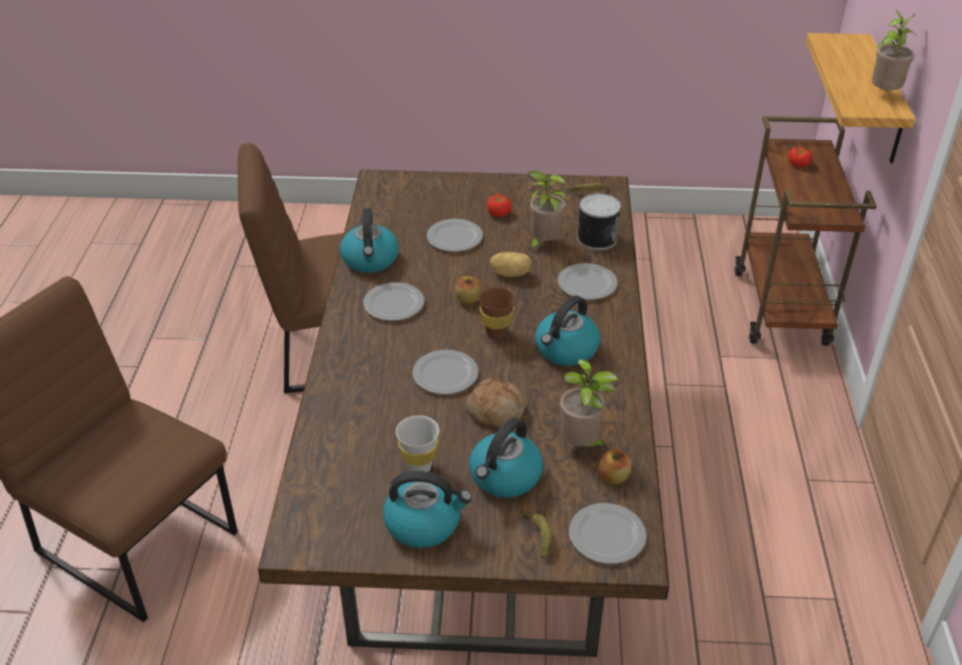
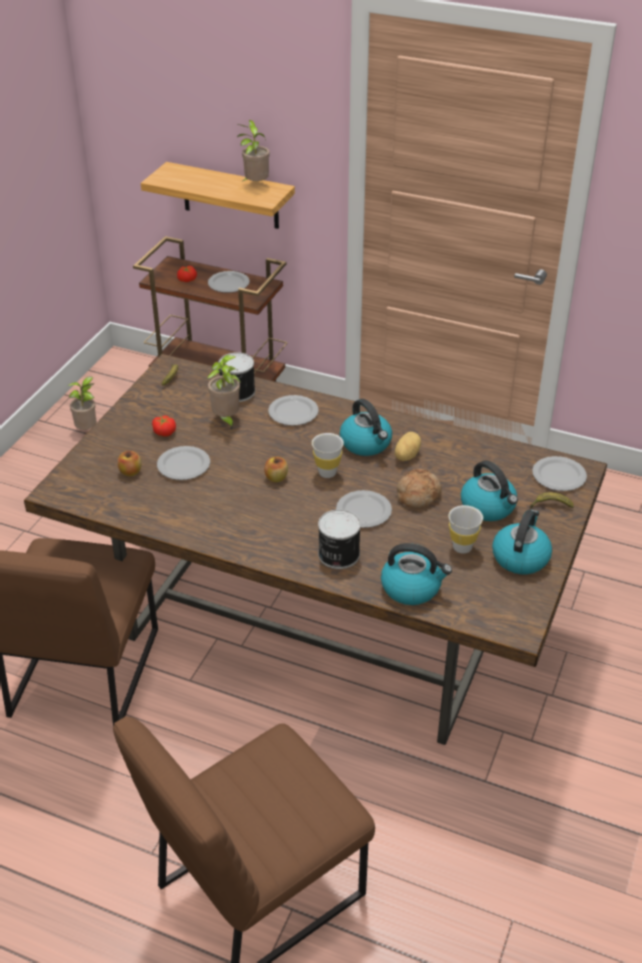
camera: 70 degrees left, 0 degrees up
kettle [340,208,399,273] -> kettle moved to [381,543,452,605]
plate [363,282,424,321] -> plate moved to [208,271,250,293]
brown cup [478,286,516,339] -> white cup [312,433,344,478]
potato [490,252,532,277] -> potato moved to [395,432,421,461]
potted plant [560,359,618,449] -> potted plant moved to [68,376,96,430]
apple [599,449,631,484] -> apple moved to [118,451,141,476]
none -> can [318,509,361,569]

